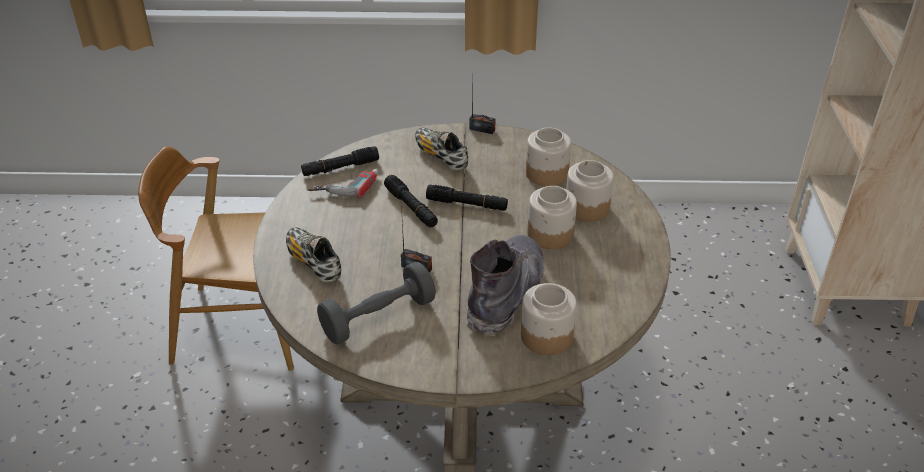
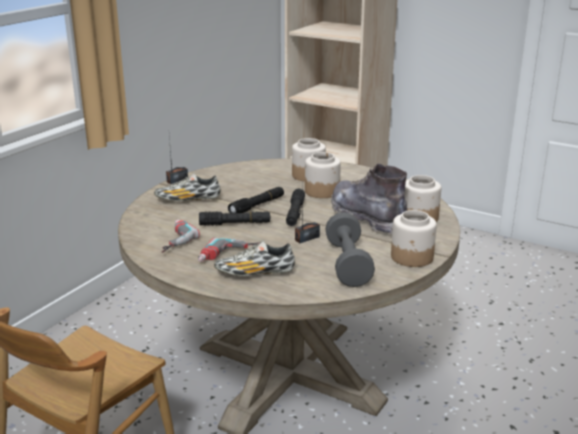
camera: 60 degrees left, 15 degrees down
black flashlight [301,146,379,176] -> black flashlight moved to [286,189,305,226]
jar [526,127,571,186] -> jar moved to [391,210,437,267]
none -> power drill [198,237,261,262]

